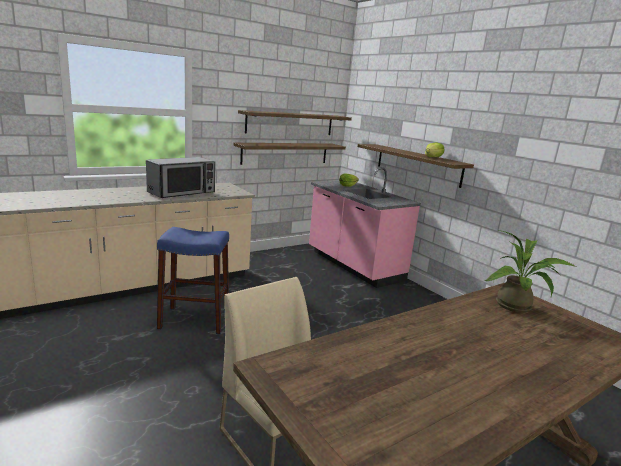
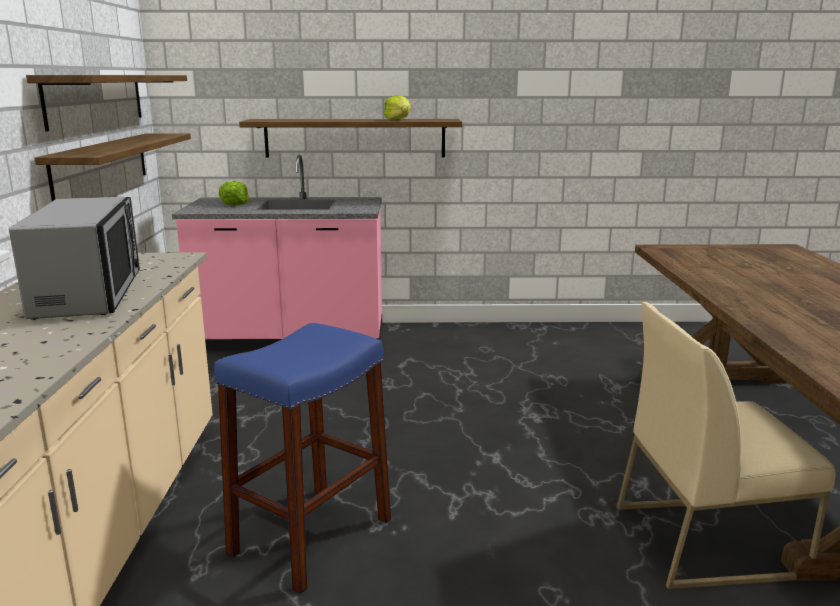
camera: 55 degrees left, 0 degrees up
potted plant [485,230,576,313] -> none

